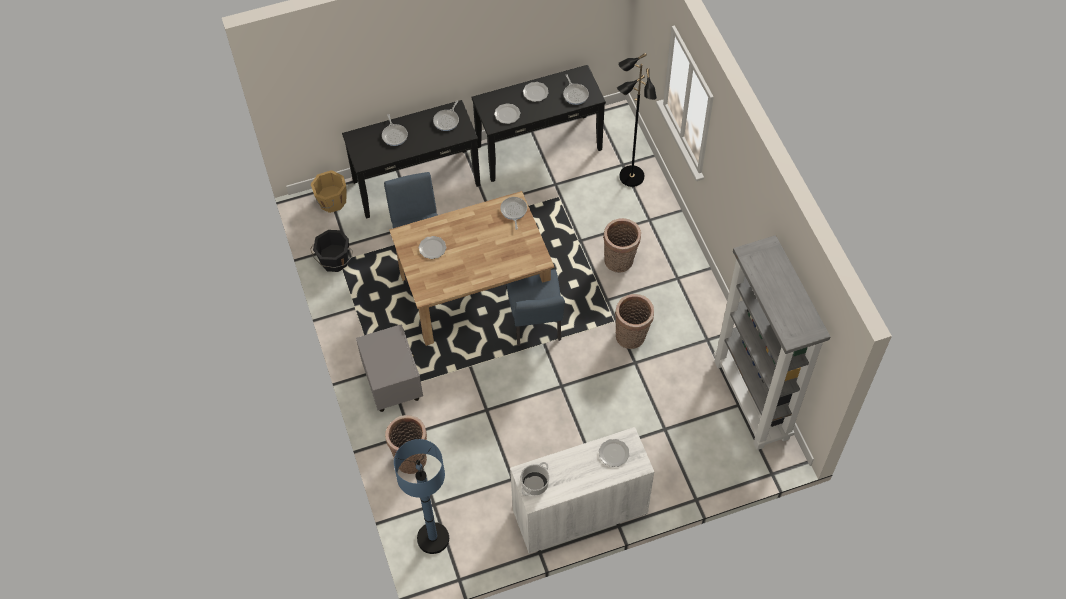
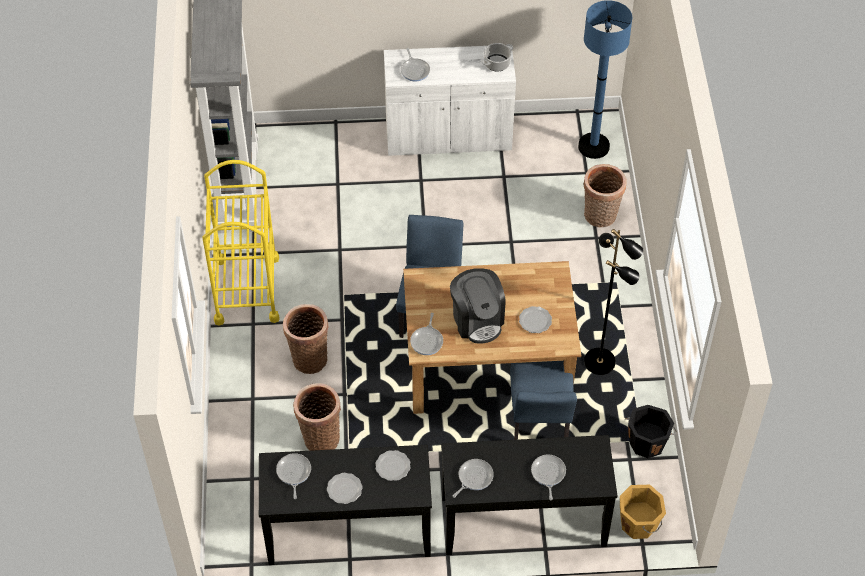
camera: 165 degrees left, 5 degrees down
grey nightstand [356,324,423,412] -> none
plate [599,439,629,467] -> frying pan [401,48,430,81]
basket [615,294,654,349] -> basket moved to [293,383,341,451]
black floor lamp [617,53,657,187] -> black floor lamp moved to [584,229,643,375]
none -> yellow cart [202,160,280,325]
none -> coffee machine [450,268,506,344]

